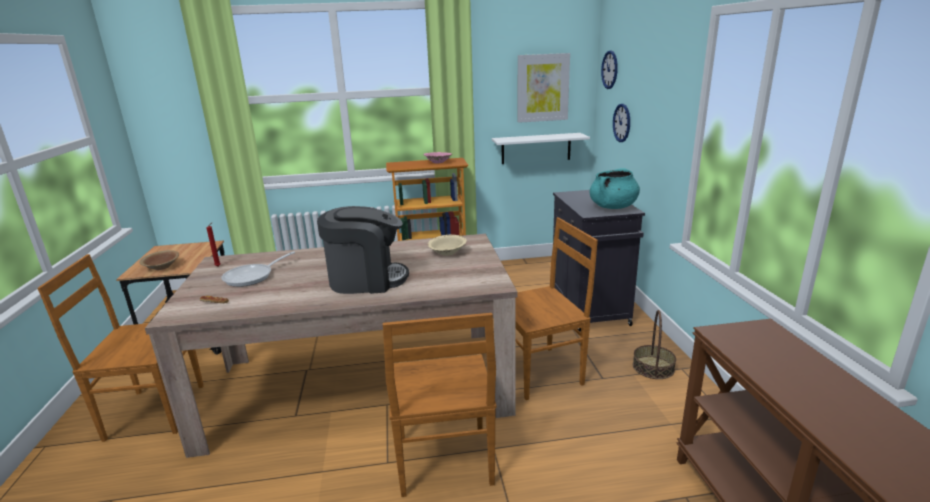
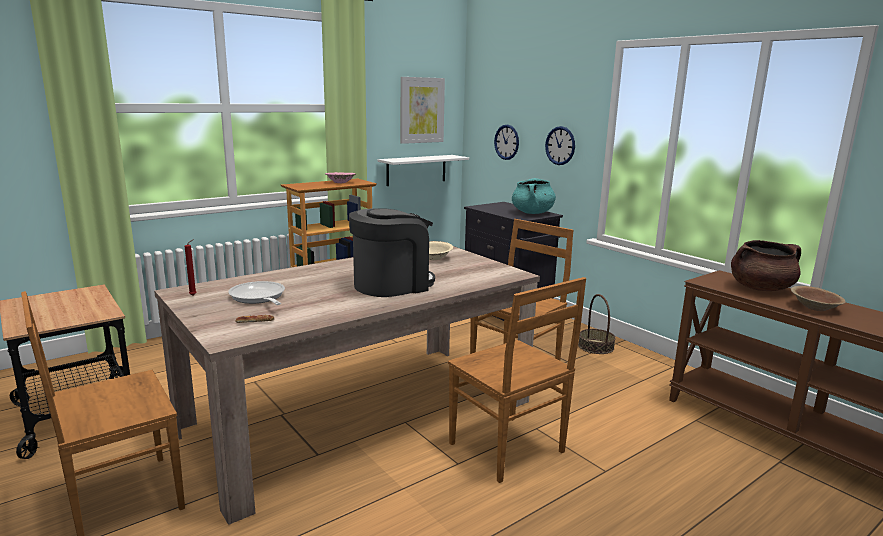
camera: 30 degrees left, 5 degrees down
brown bowl [139,250,179,270] -> brown bowl moved to [791,286,846,311]
frying pan [221,251,295,287] -> frying pan turned 135 degrees clockwise [228,281,285,305]
wall clock [601,50,618,89] -> wall clock moved to [545,126,575,165]
none -> brown cooking pot [731,240,801,291]

